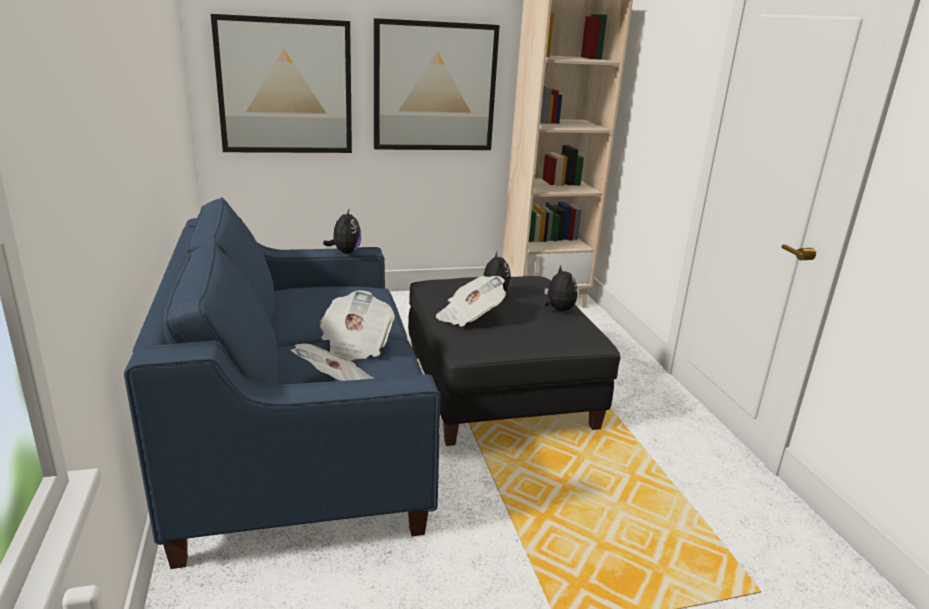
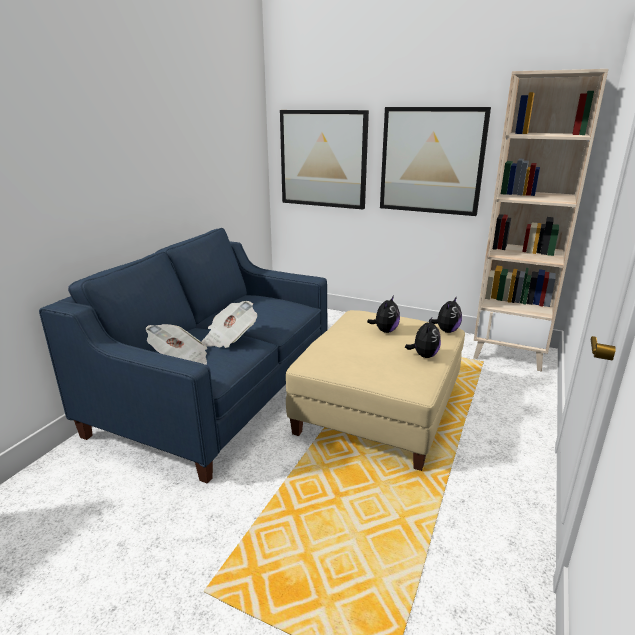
camera: 40 degrees right, 0 degrees up
plush toy [323,208,362,254] -> plush toy moved to [429,297,462,333]
black ottoman [408,276,620,446] -> beige ottoman [286,310,465,471]
newspaper [436,276,506,327] -> none

